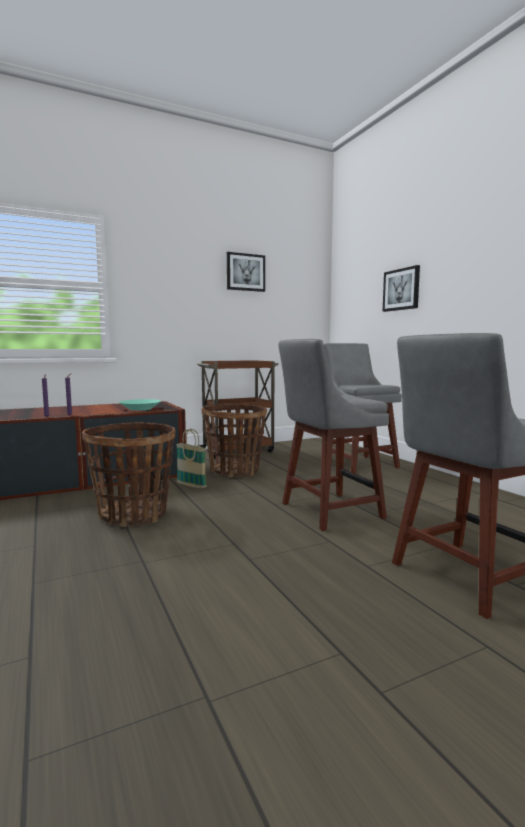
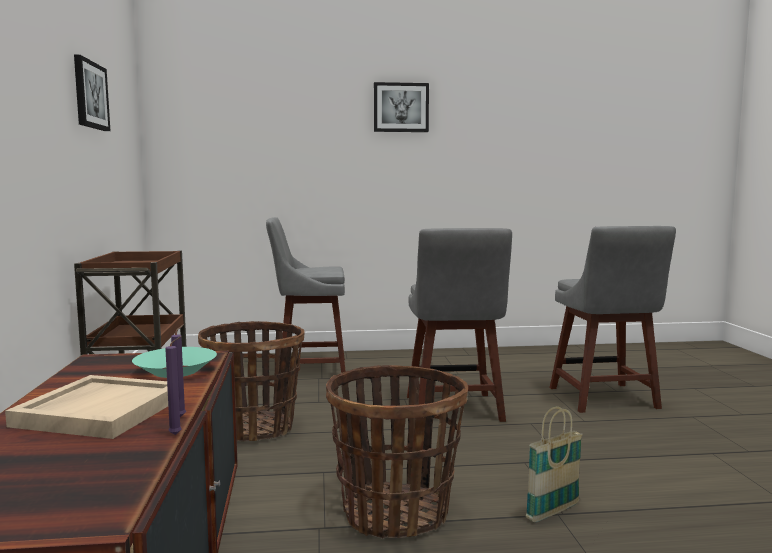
camera: 70 degrees left, 0 degrees up
basket [176,429,207,489] -> basket moved to [526,406,583,522]
picture [383,265,420,312] -> picture moved to [374,82,429,132]
none -> beige tray [5,375,168,439]

